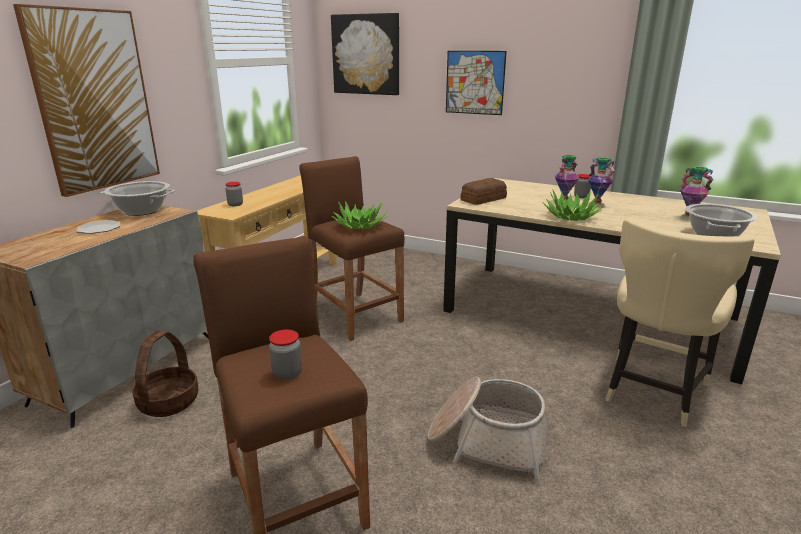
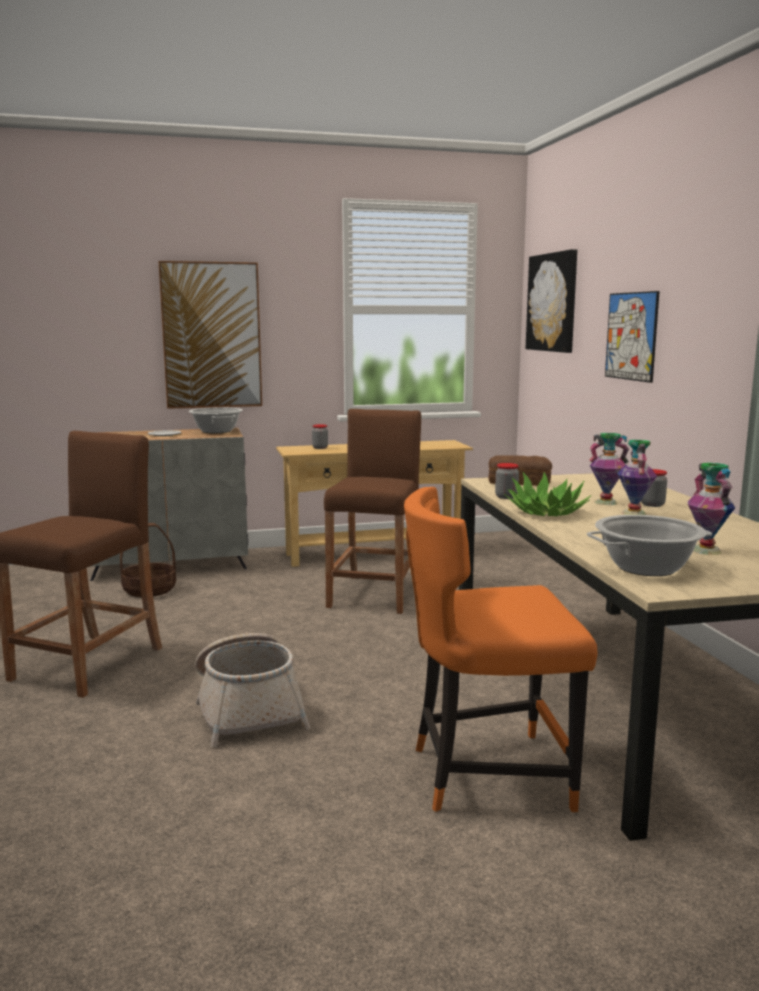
camera: 50 degrees right, 10 degrees down
jar [269,330,302,380] -> jar moved to [495,463,519,499]
potted plant [332,201,388,230] -> none
beige chair [605,218,754,427] -> orange chair [404,487,597,812]

